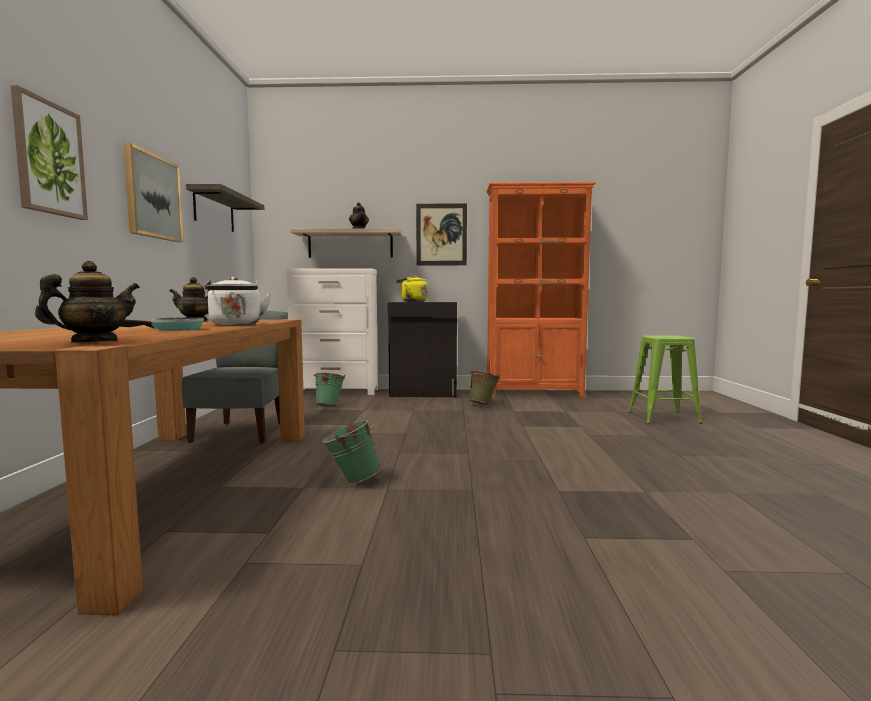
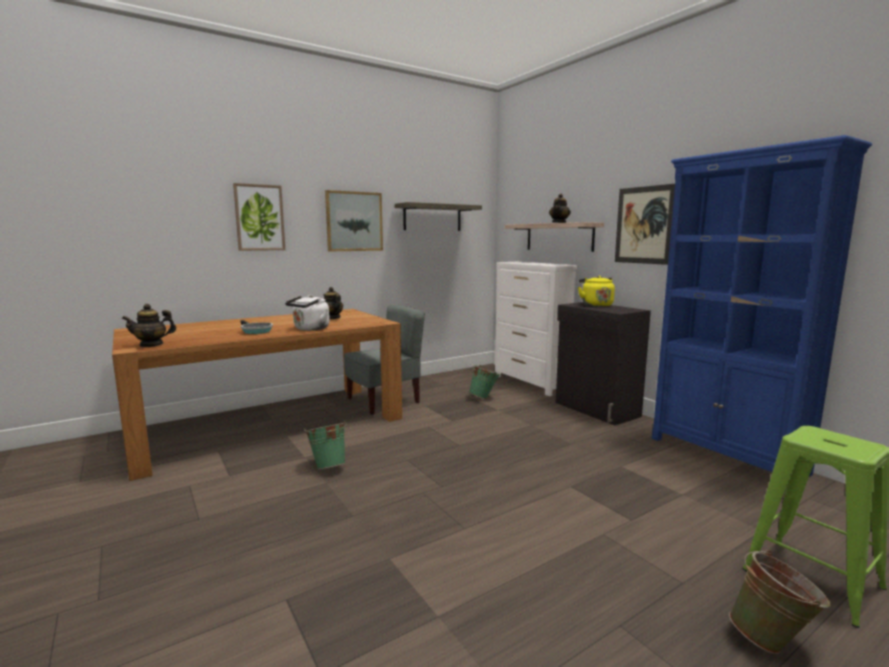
camera: 55 degrees right, 5 degrees up
teapot [35,261,140,343] -> teapot turned 150 degrees clockwise [122,304,177,347]
green bucket [469,371,499,405] -> green bucket moved to [729,550,831,654]
orange bookcase [486,182,596,398] -> blue bookcase [652,135,872,490]

